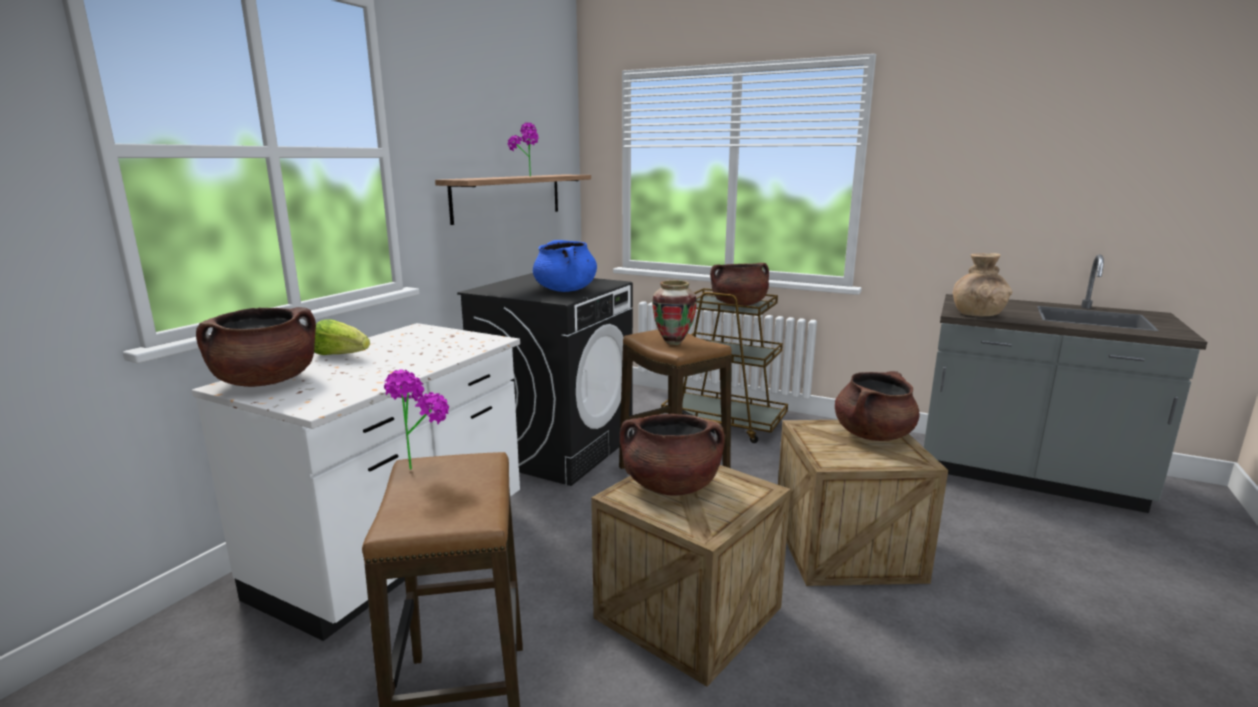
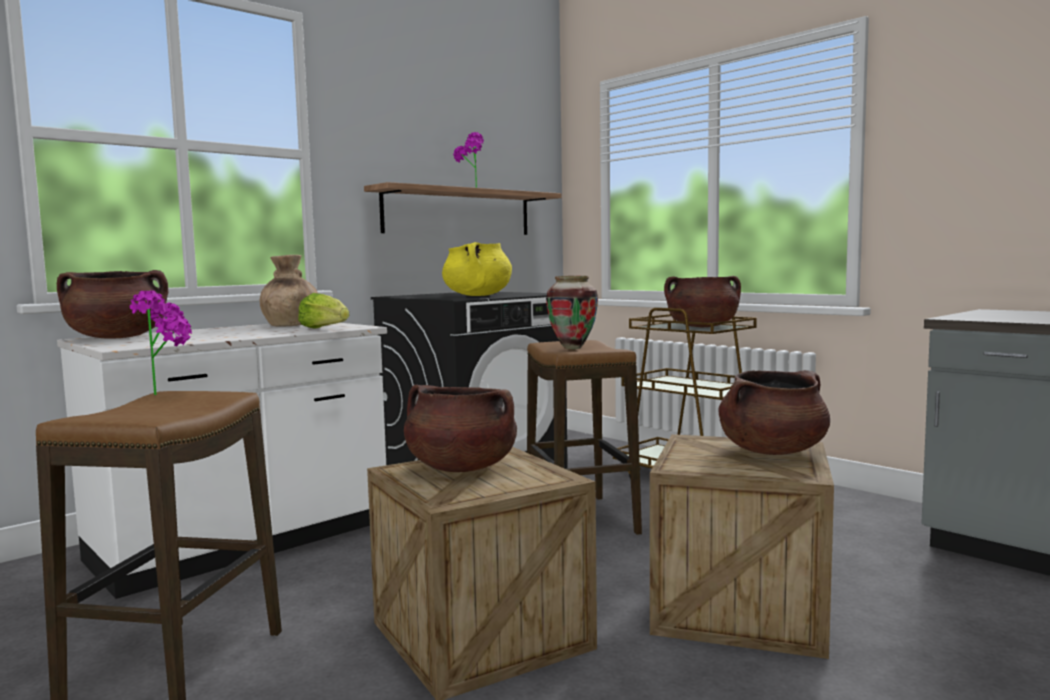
camera: 20 degrees right, 10 degrees down
lettuce [314,319,370,355] -> lettuce moved to [298,293,349,329]
blue cooking pot [533,240,597,292] -> yellow cooking pot [442,242,512,296]
brown vase [953,253,1013,316] -> brown vase moved to [260,255,318,327]

